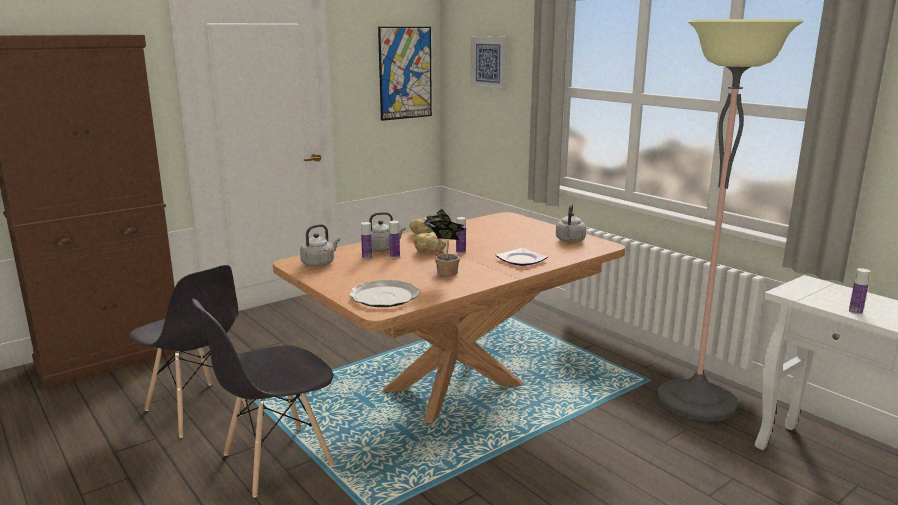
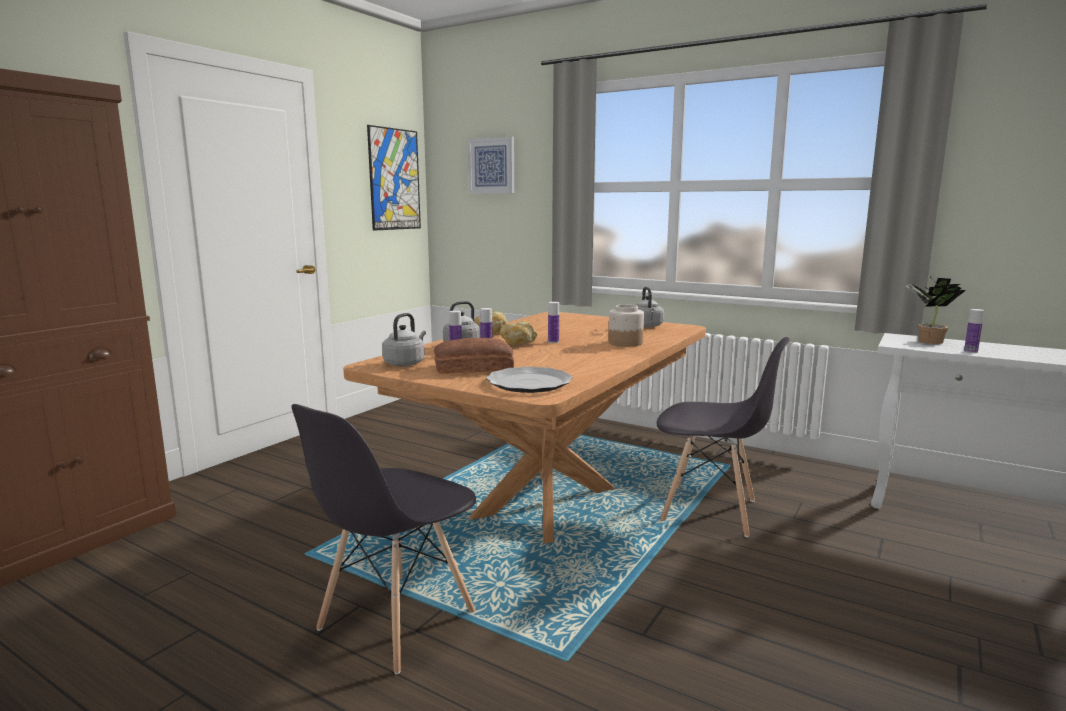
camera: 20 degrees left, 5 degrees down
grey chair [129,265,249,438] -> grey chair moved to [657,337,790,537]
potted plant [423,209,466,276] -> potted plant moved to [905,277,966,344]
plate [496,248,548,266] -> jar [608,305,644,347]
floor lamp [658,19,804,422] -> none
none -> bread [434,338,514,374]

